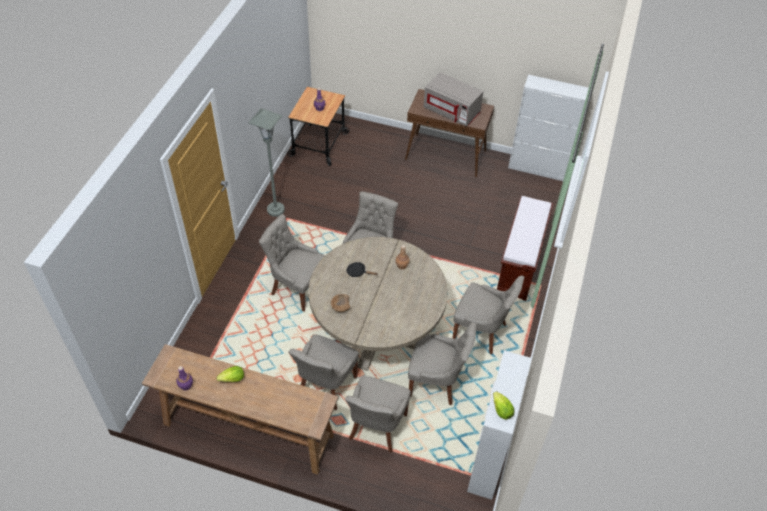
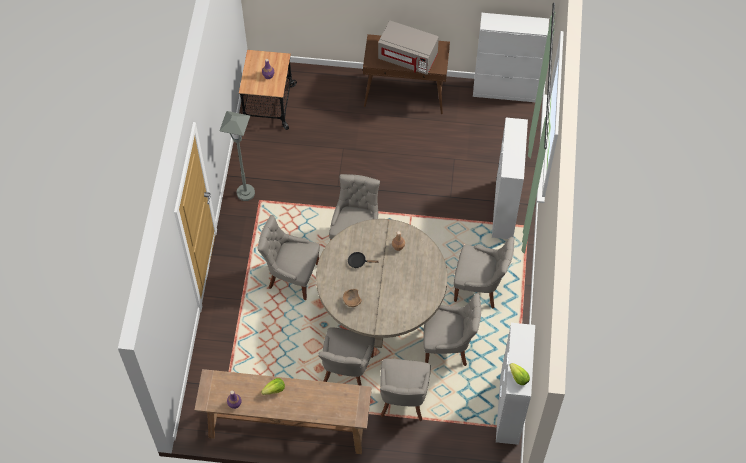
camera: 10 degrees left, 10 degrees up
brown bench [497,196,553,301] -> white cabinet [492,118,528,239]

